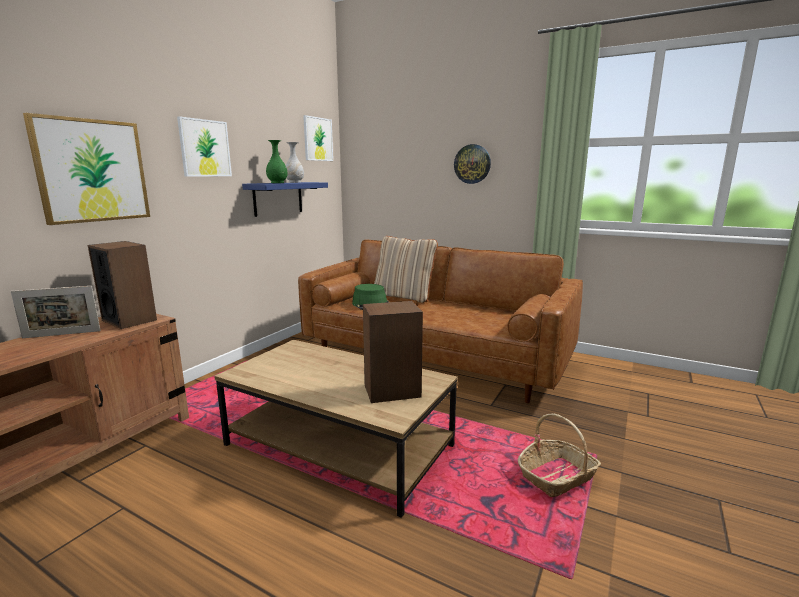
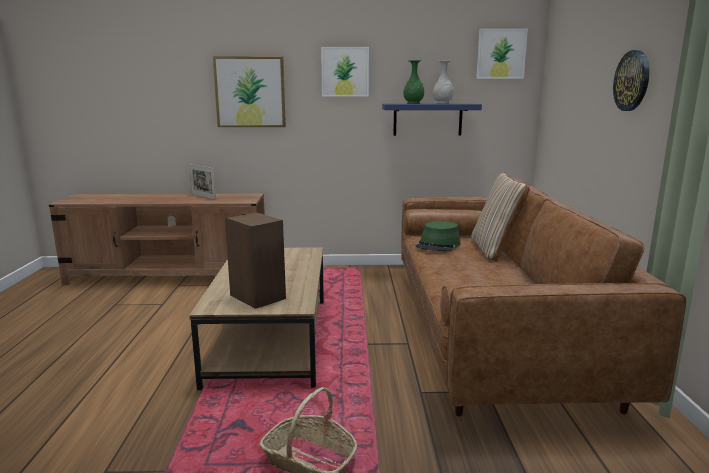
camera: 60 degrees right, 0 degrees up
speaker [88,241,157,329] -> none

